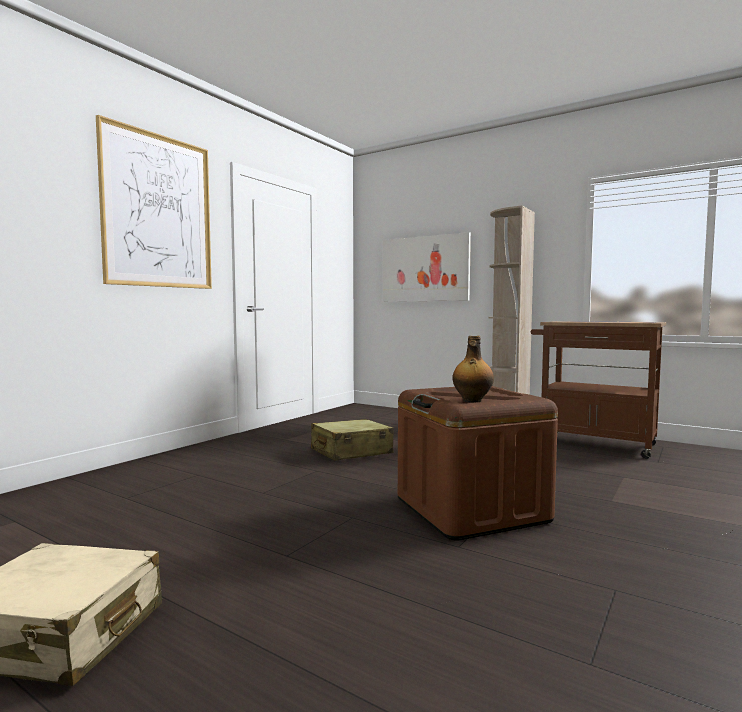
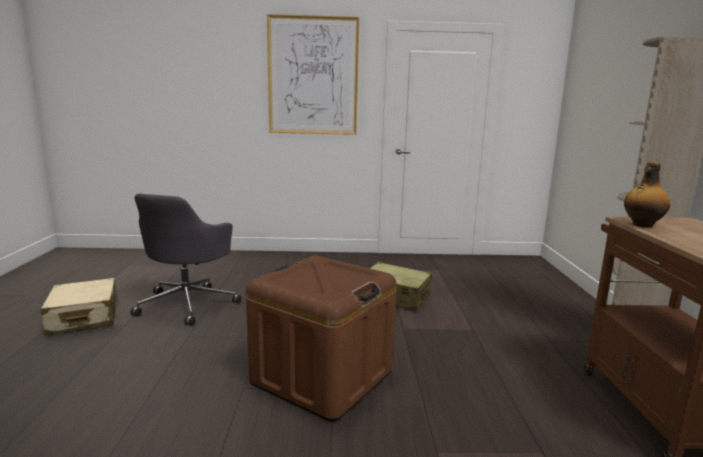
camera: 55 degrees right, 10 degrees up
picture [383,232,471,302] -> none
bottle [452,336,494,403] -> bottle moved to [624,162,670,227]
none -> grey office chair [131,194,241,326]

